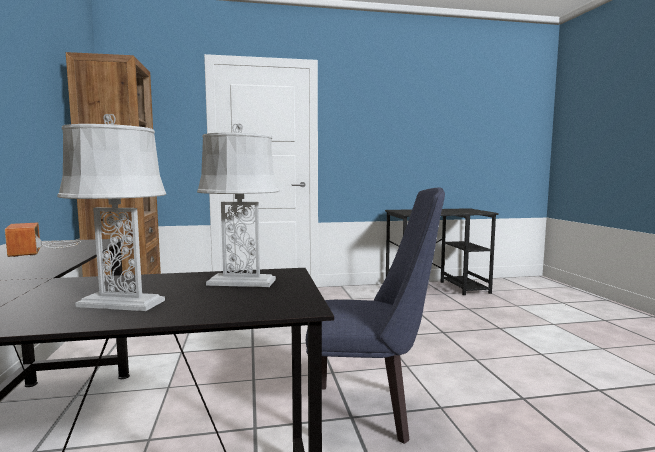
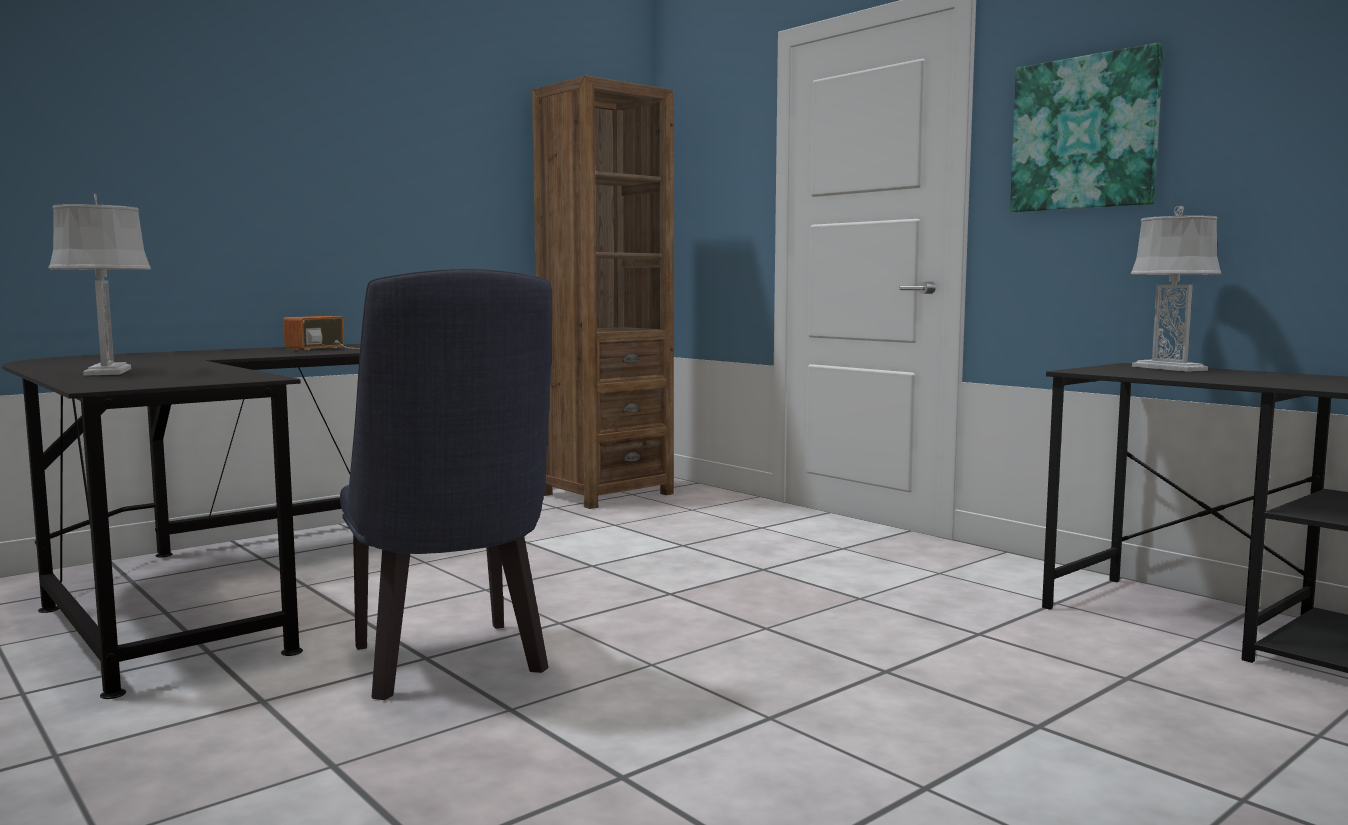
camera: 60 degrees right, 0 degrees up
grey table lamp [197,124,280,287] -> grey table lamp moved to [1131,206,1222,372]
none -> picture [1010,43,1164,212]

